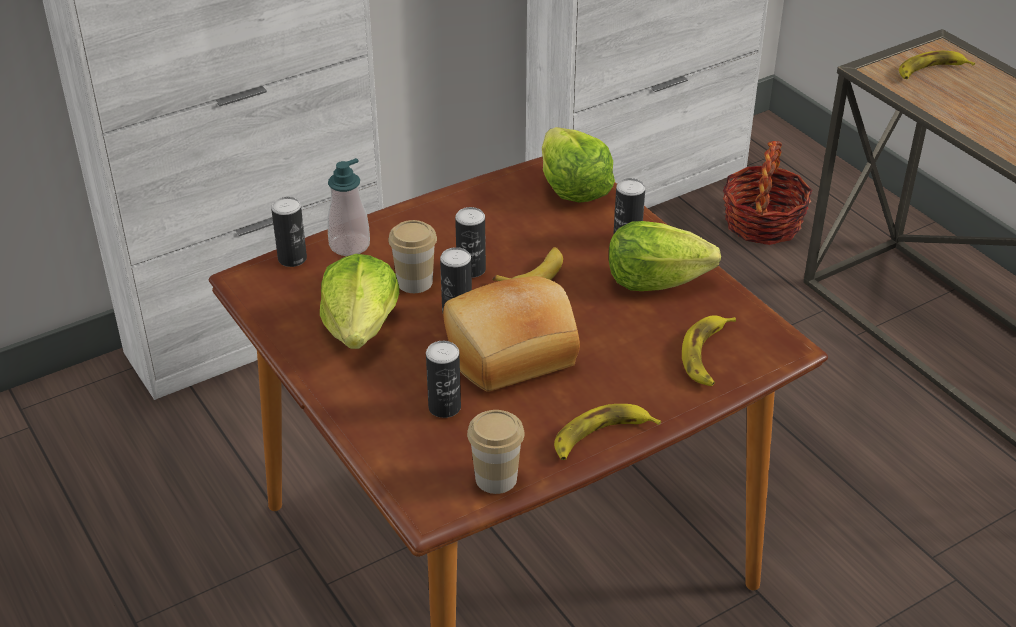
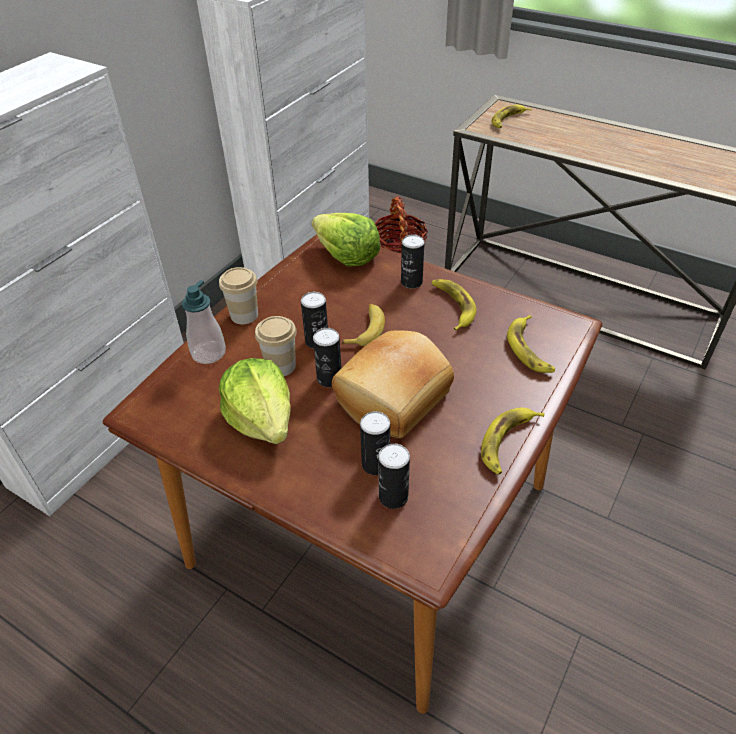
camera: 25 degrees left, 5 degrees up
can [271,197,307,267] -> can moved to [378,443,410,509]
cup [467,410,525,494] -> cup moved to [219,267,258,324]
lettuce [609,221,721,291] -> banana [432,279,476,330]

